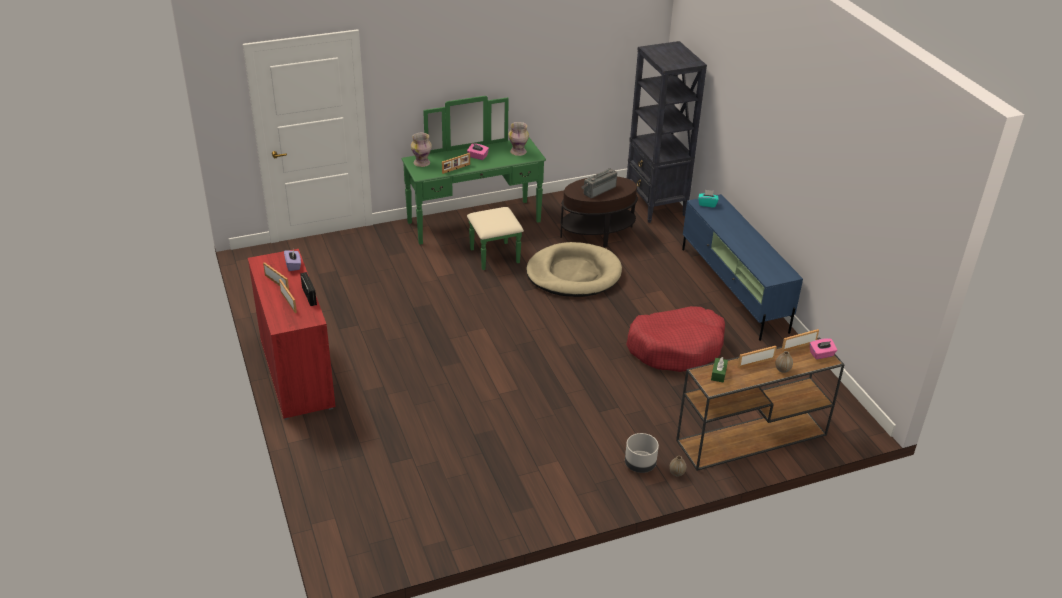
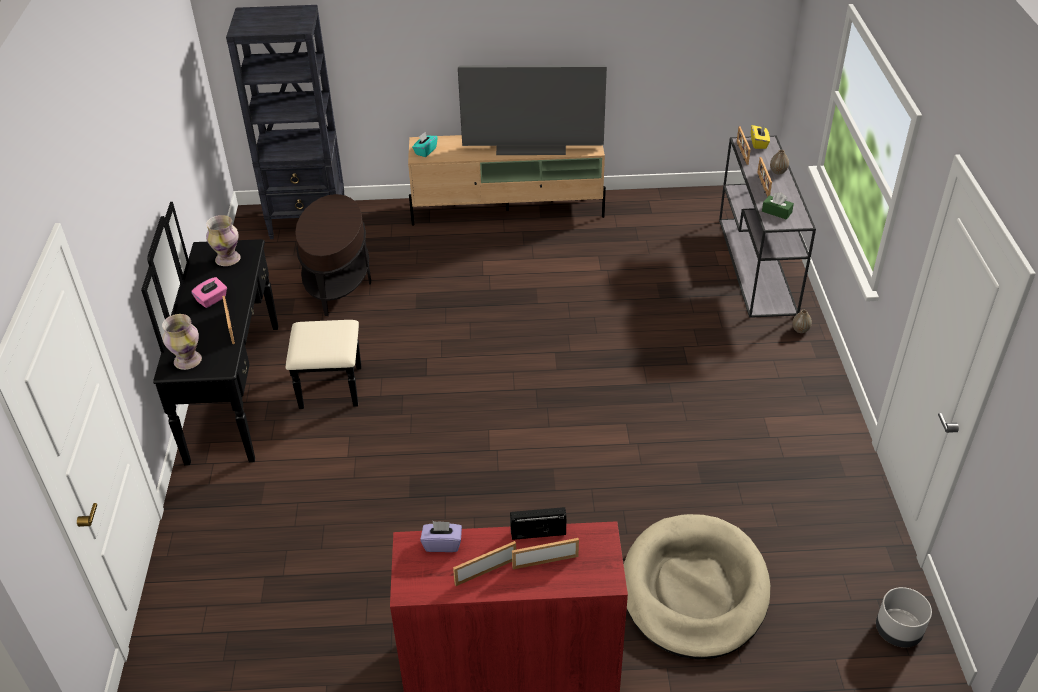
camera: 70 degrees left, 5 degrees up
green dresser [402,96,546,270] -> black dresser [141,202,361,466]
beige dog bed [526,242,622,297] -> beige dog bed moved to [624,514,770,660]
radio [582,168,617,198] -> none
grey planter [625,433,659,473] -> grey planter moved to [876,587,932,647]
red dog bed [626,306,725,372] -> none
brown console table [676,337,845,471] -> grey console table [719,135,816,318]
blue tv stand [682,194,803,341] -> beige tv stand [408,135,606,226]
pink tissue box [810,338,837,359] -> yellow tissue box [751,124,770,149]
none -> television [458,65,607,155]

